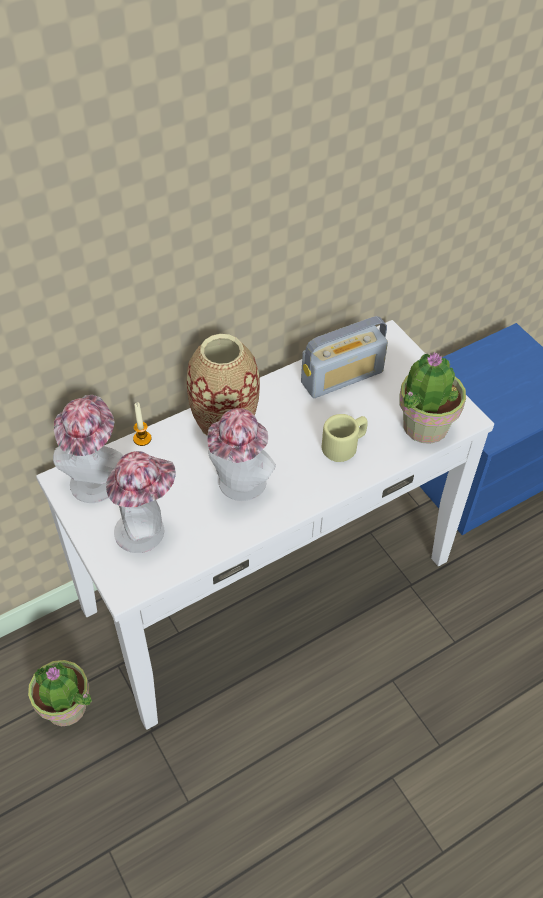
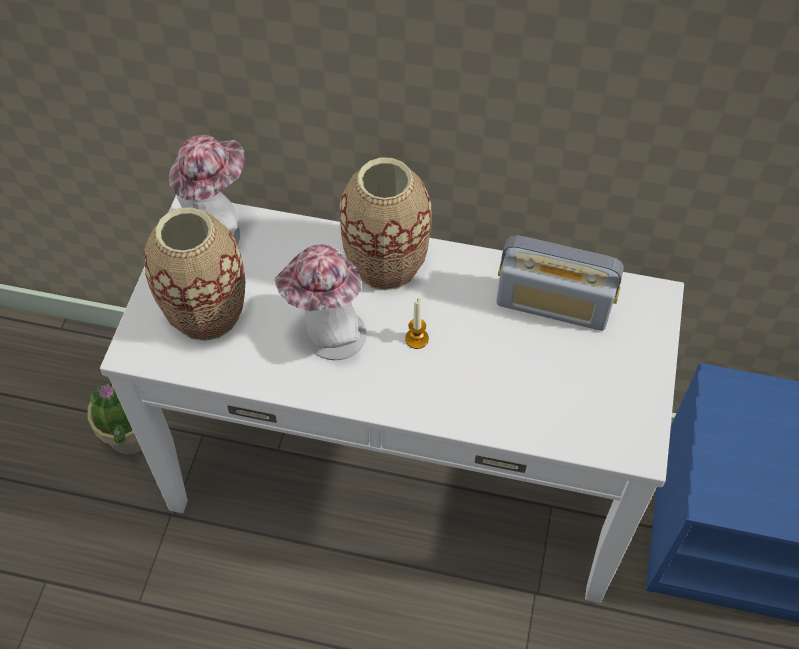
camera: 45 degrees right, 5 degrees up
hat [106,451,176,553] -> vase [144,207,245,341]
candle [133,402,152,446] -> candle moved to [405,298,429,349]
beige mug [322,414,368,462] -> none
potted plant [399,352,466,444] -> none

